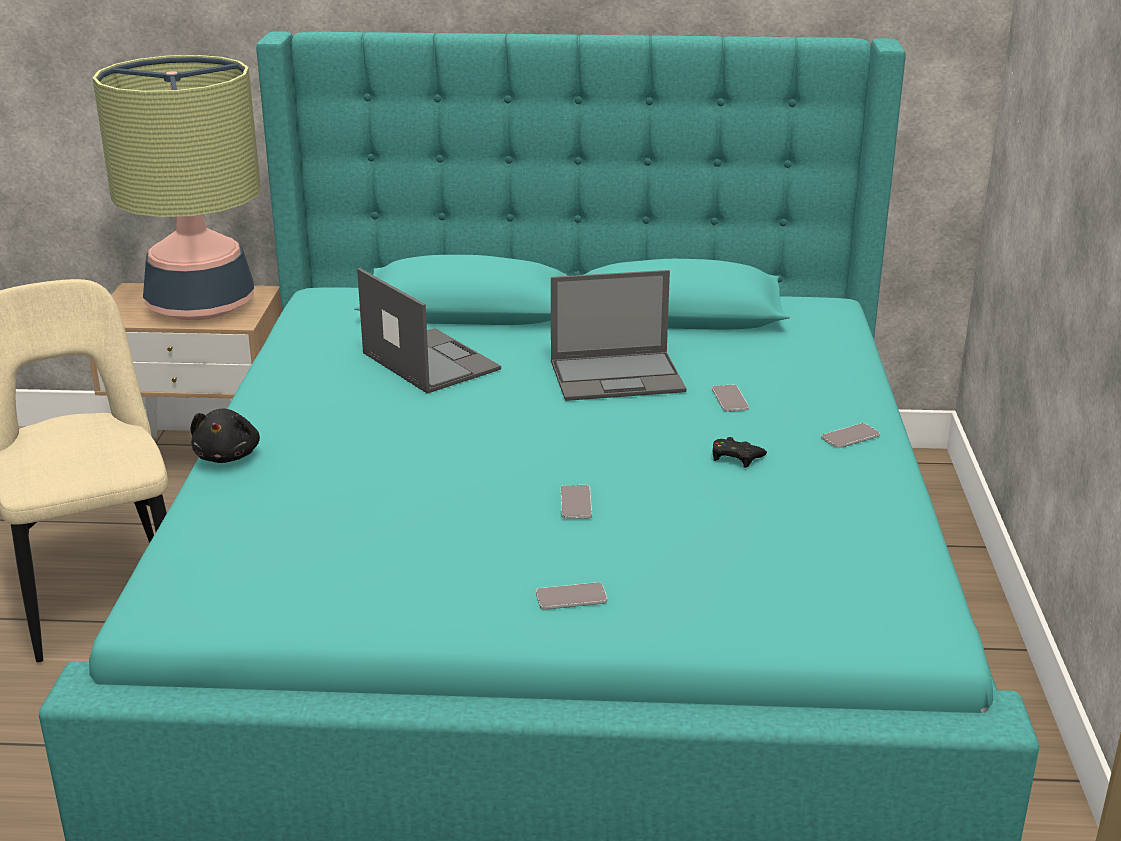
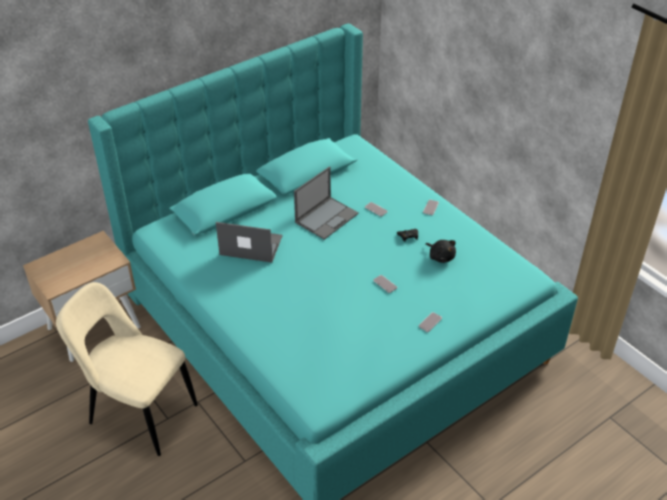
camera: 40 degrees left, 15 degrees up
table lamp [93,55,261,320] -> none
black plush toy [190,408,260,463] -> black plush toy moved to [425,240,456,263]

